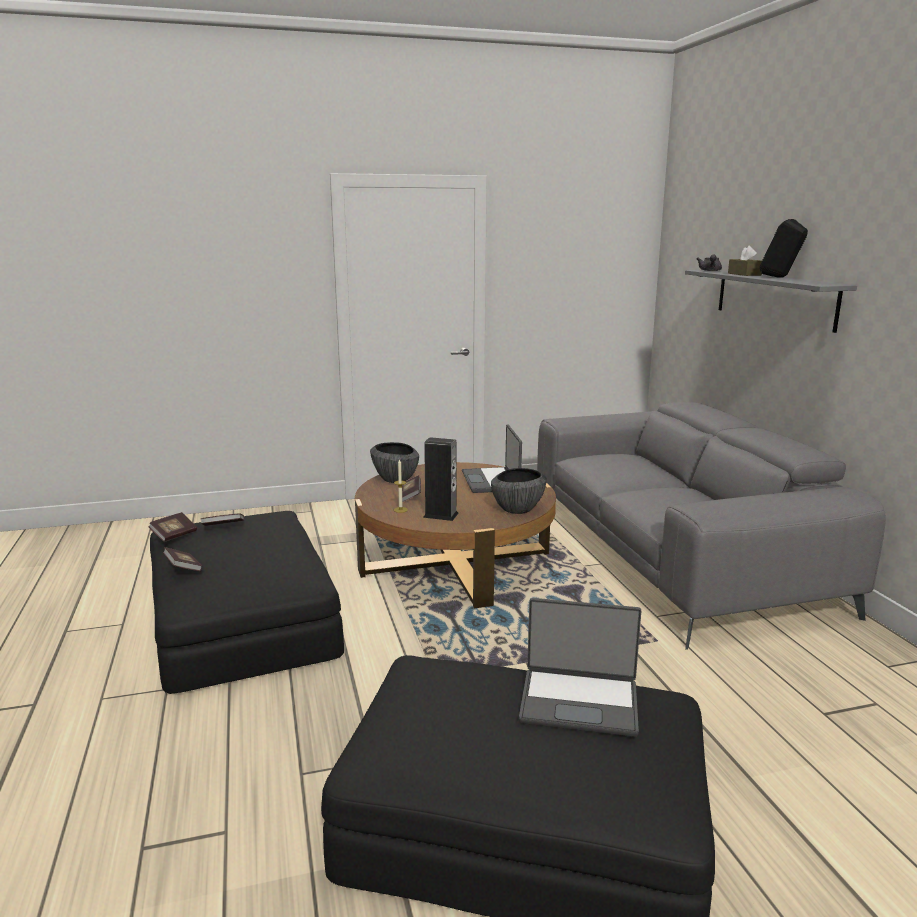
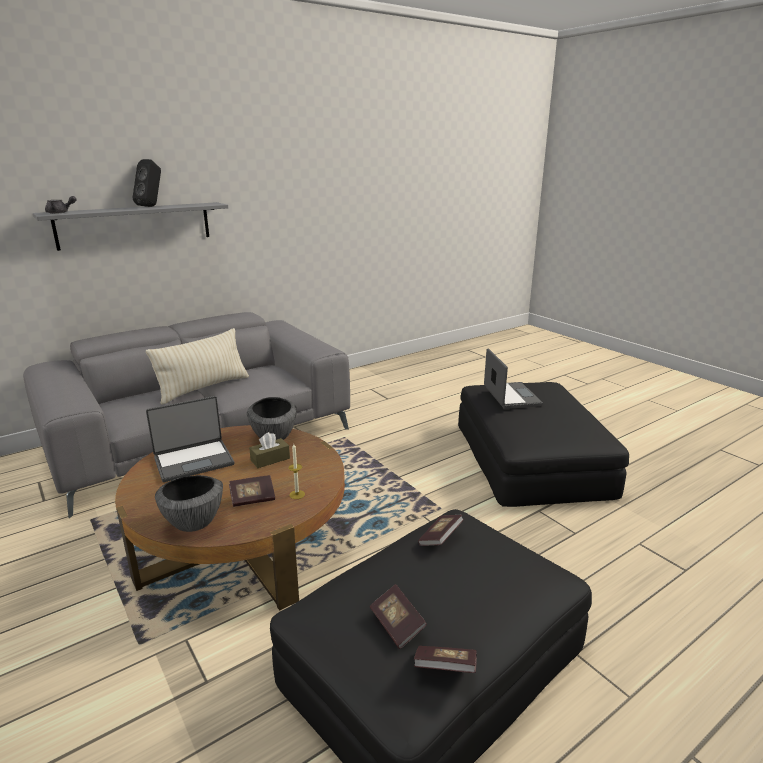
camera: 110 degrees left, 5 degrees up
book [163,547,202,571] -> book moved to [418,515,464,546]
speaker [423,437,459,521] -> none
brown tissue box [728,246,762,276] -> brown tissue box moved to [249,432,290,468]
none -> beige pillow [146,328,249,405]

